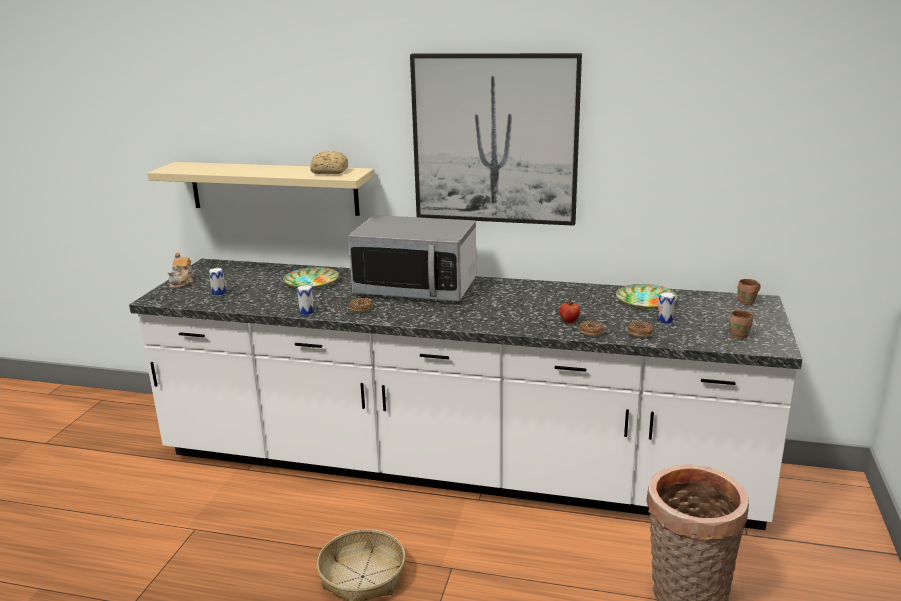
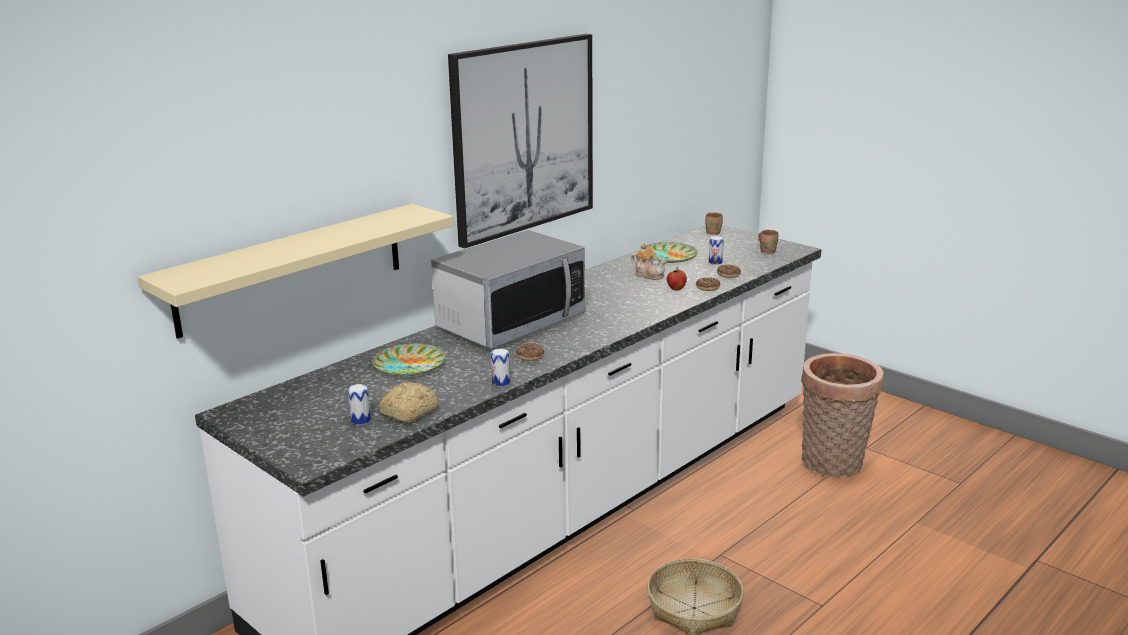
camera: 60 degrees left, 0 degrees up
teapot [168,252,194,288] -> teapot moved to [631,243,666,280]
bread [310,151,348,174] -> bread moved to [379,382,439,423]

